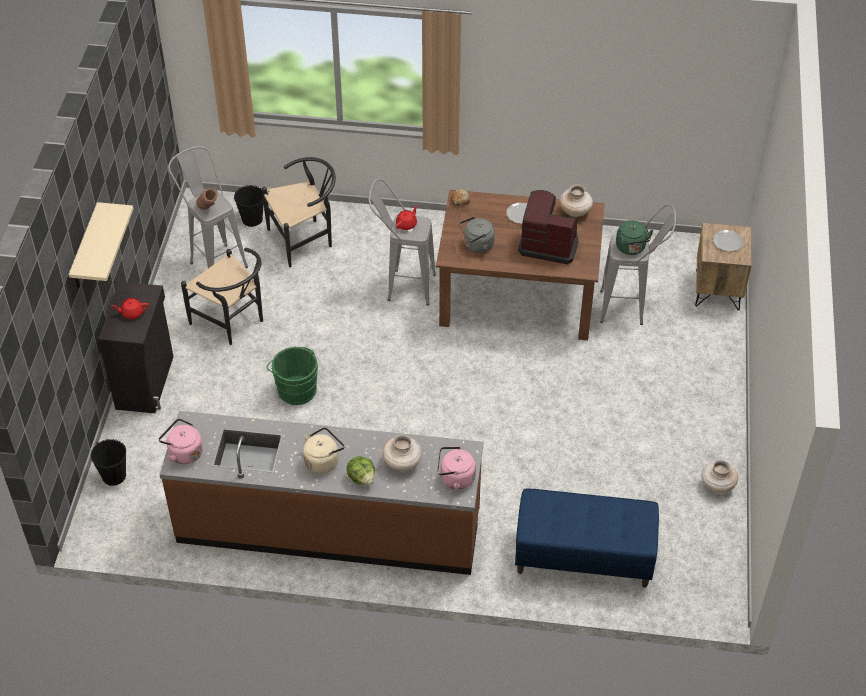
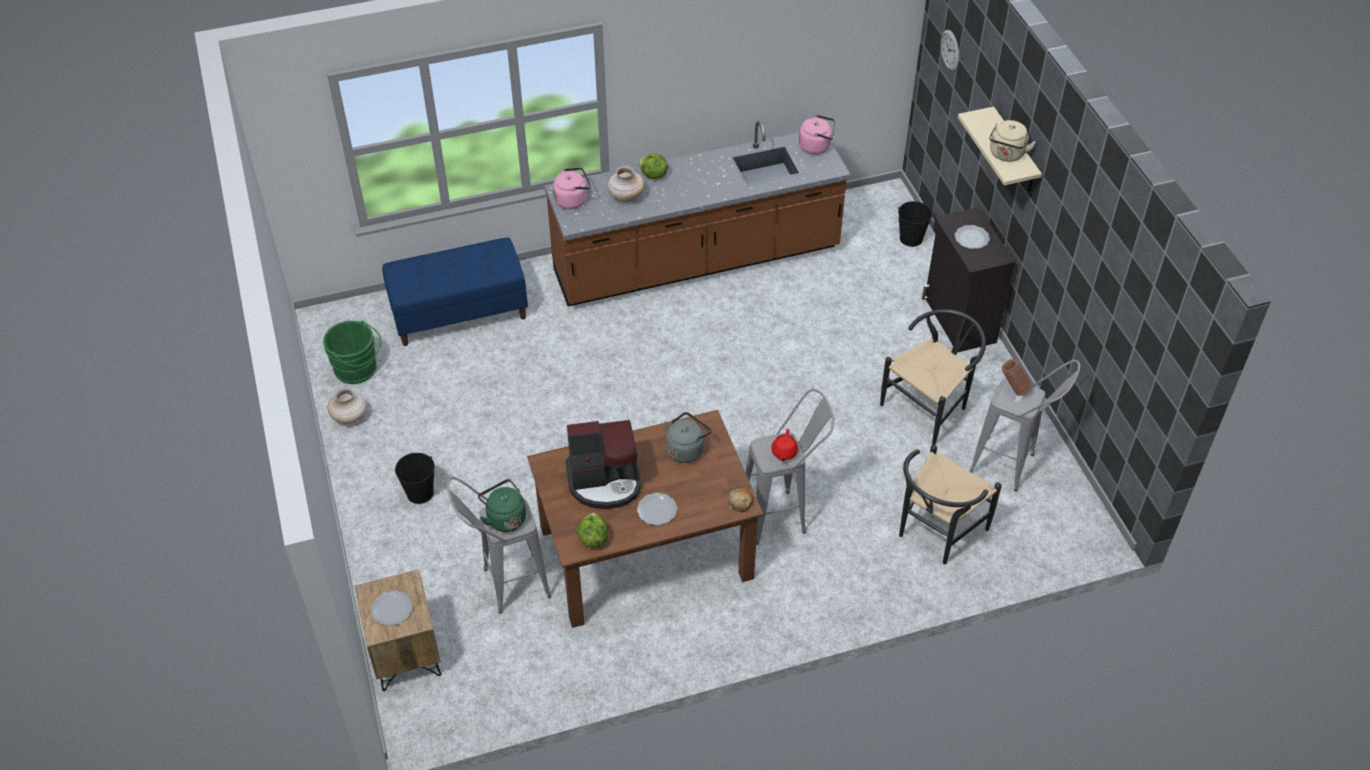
camera: 155 degrees right, 0 degrees up
red teapot [111,298,149,319] -> plate [955,225,990,249]
black chair [181,248,263,345] -> black chair turned 120 degrees clockwise [880,309,986,445]
black bucket [234,185,264,227] -> black bucket moved to [395,453,435,504]
green bucket [266,347,318,405] -> green bucket moved to [323,321,381,384]
beige kettle [303,427,345,474] -> beige kettle moved to [989,120,1036,162]
beige vase [559,184,593,217] -> lettuce [576,513,608,548]
none -> wall clock [941,30,959,71]

